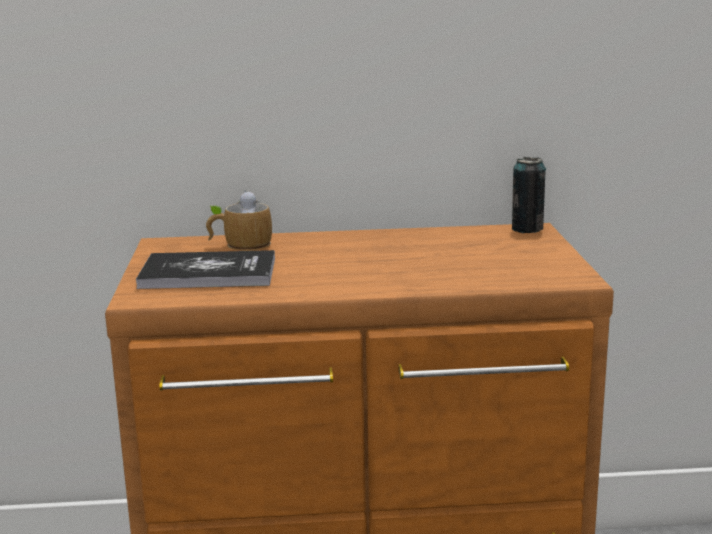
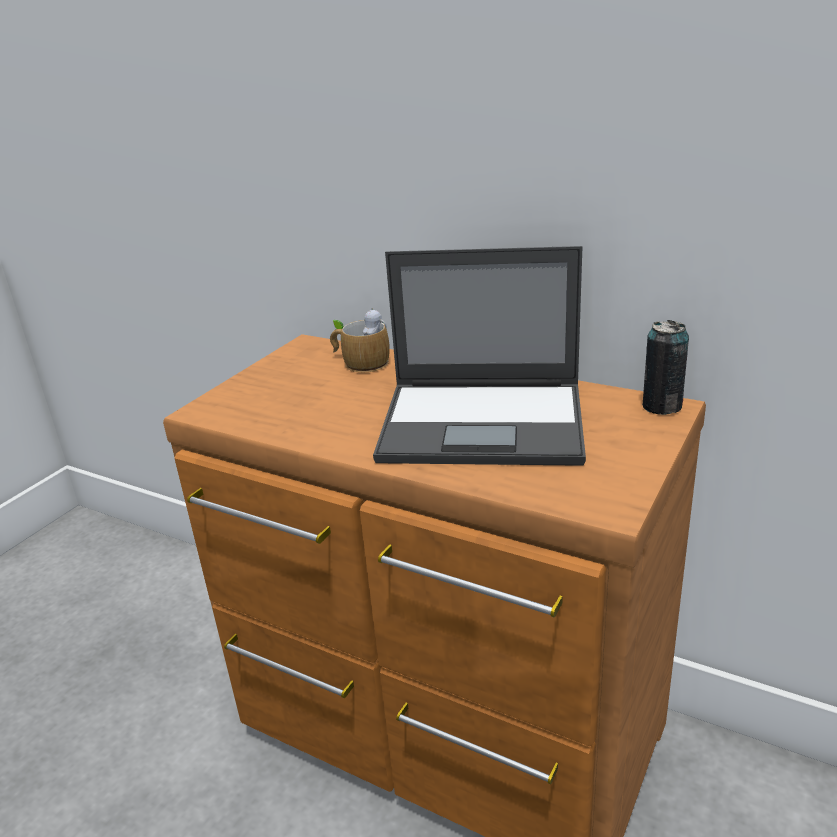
camera: 35 degrees right, 10 degrees up
book [136,250,275,289] -> none
none -> laptop [373,246,586,466]

